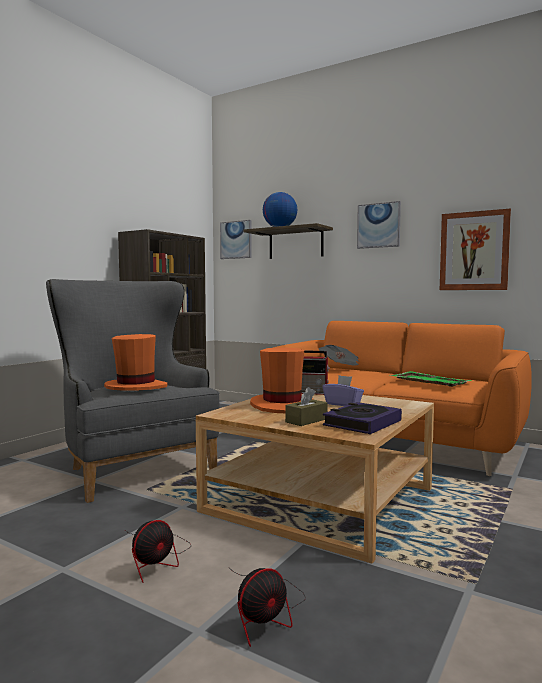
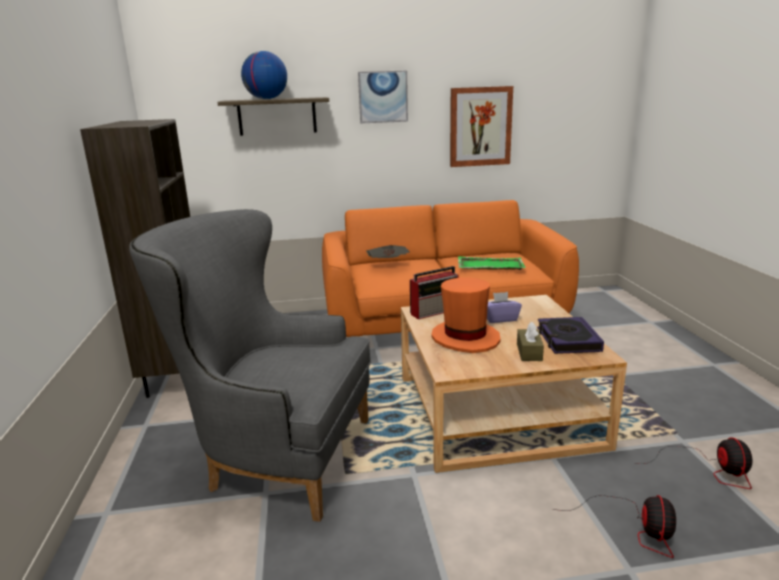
camera: 40 degrees left, 15 degrees up
orange hat [104,334,167,391] -> none
fan [125,520,191,583] -> fan moved to [634,438,753,489]
picture [220,220,252,259] -> none

